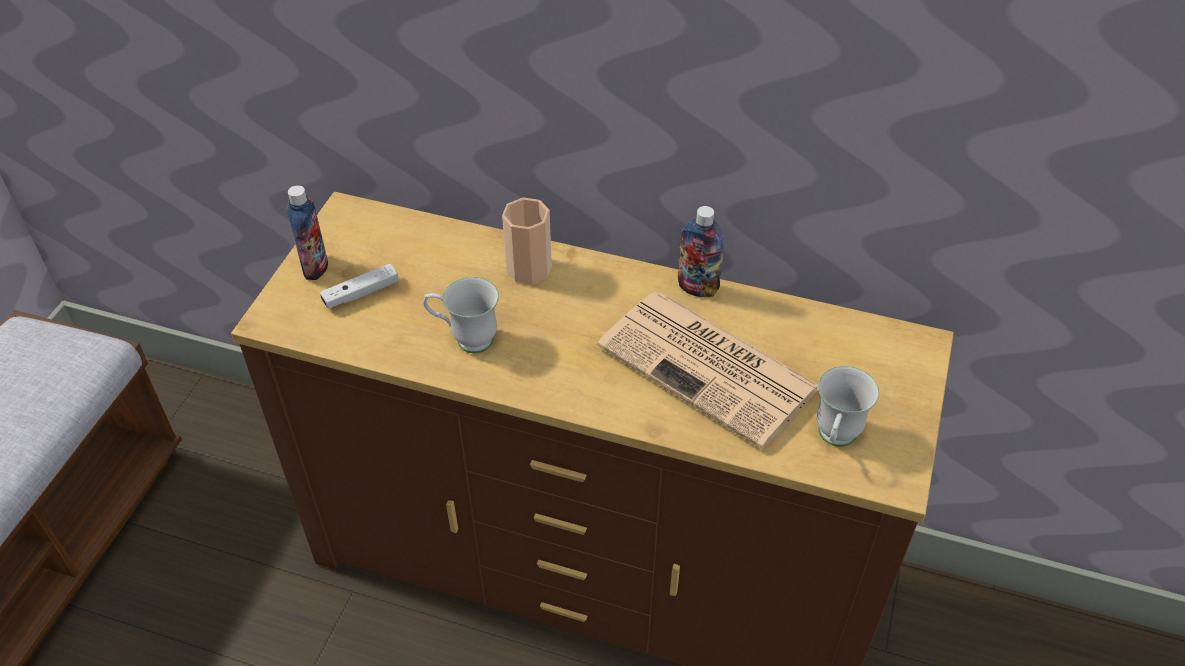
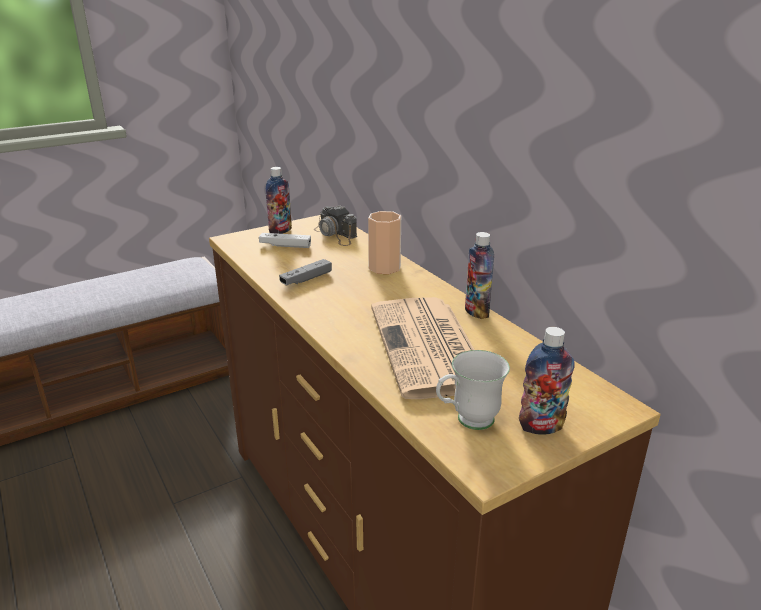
camera: 40 degrees right, 20 degrees down
white mug [423,277,499,353] -> grey game controller [279,259,332,285]
none -> camera [314,205,357,246]
none -> bottle [519,327,575,435]

